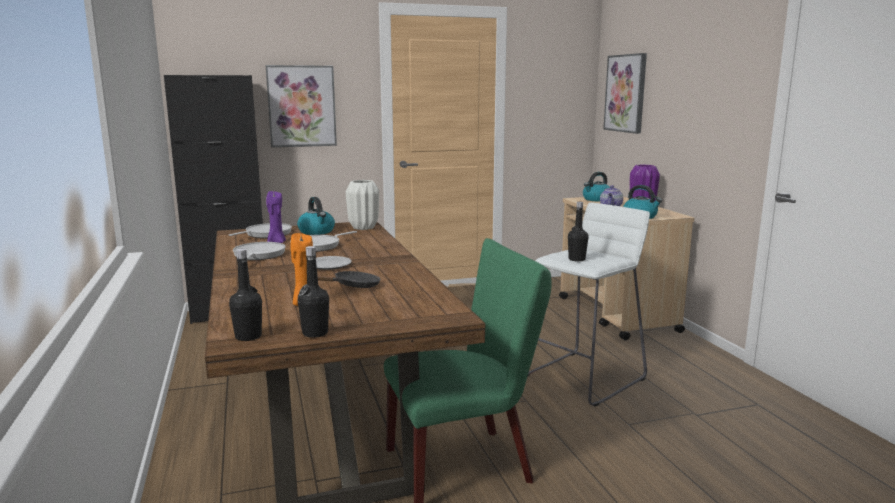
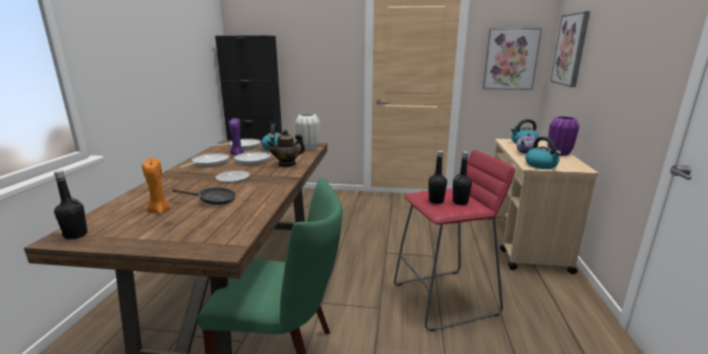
camera: 25 degrees right, 5 degrees up
picture [266,65,337,147] -> picture moved to [483,28,542,90]
black bottle [298,246,329,338] -> black bottle moved to [453,151,472,205]
white stool [527,203,650,407] -> red stool [394,150,515,331]
none -> teapot [267,129,305,167]

